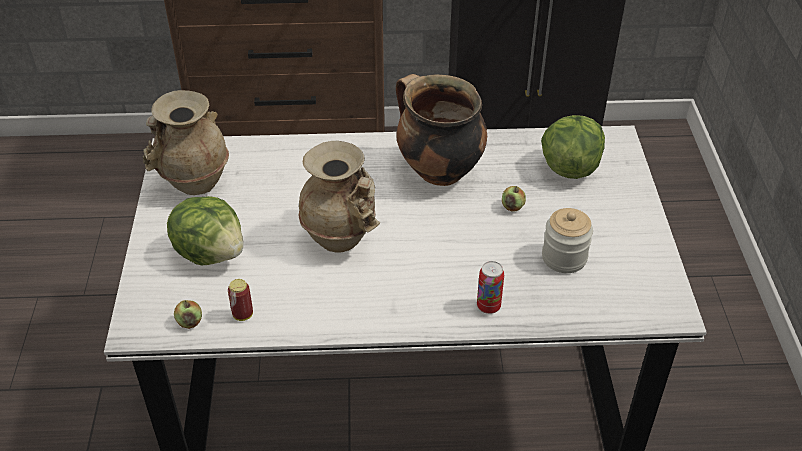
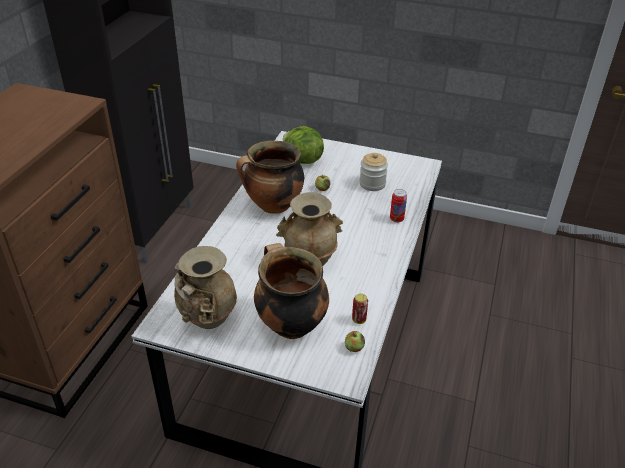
camera: 70 degrees left, 5 degrees down
lettuce [167,196,243,265] -> cooking pot [254,243,329,339]

